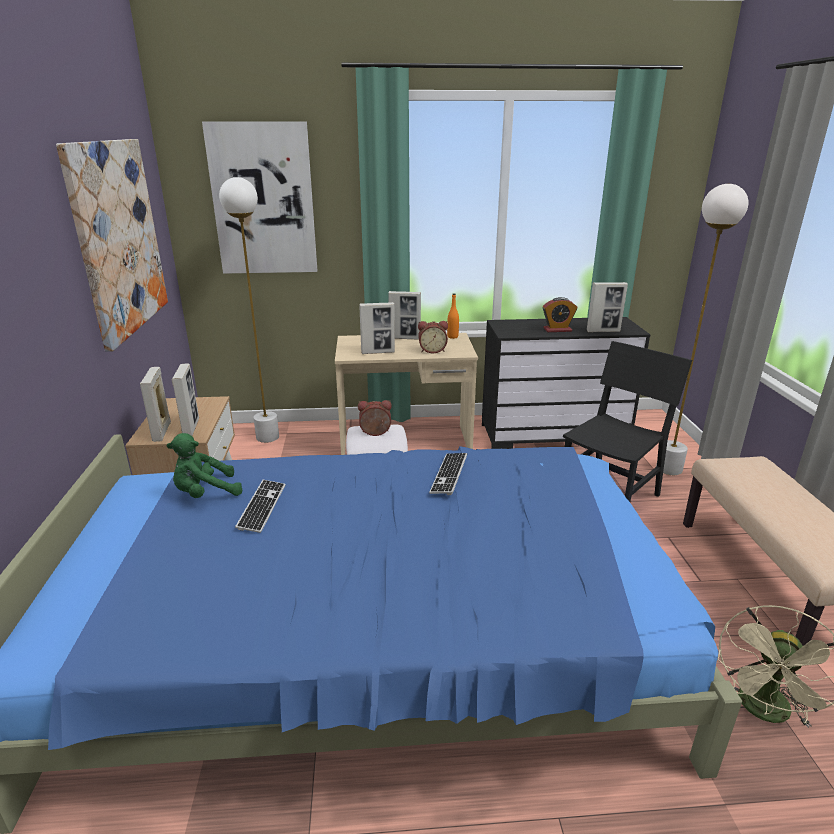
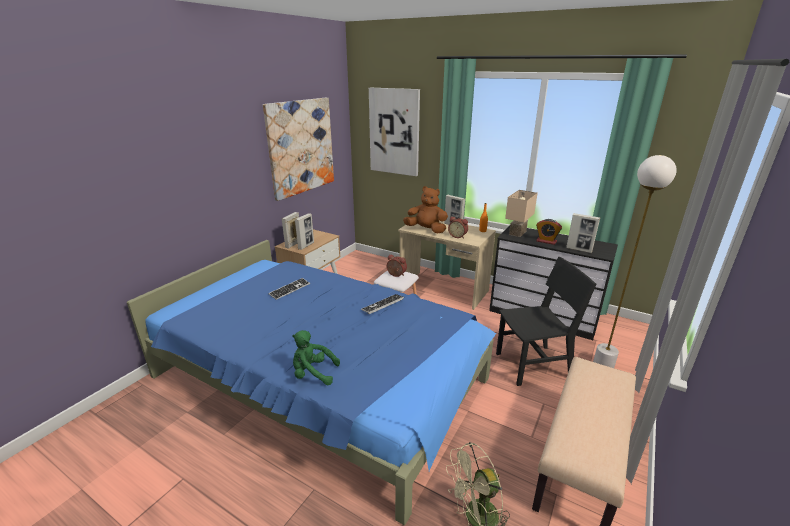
camera: 35 degrees right, 0 degrees up
green plush toy [167,433,243,498] -> green plush toy moved to [292,330,340,385]
white floor lamp [219,177,279,443] -> none
picture frame [359,302,395,354] -> brown plush toy [403,186,448,233]
none -> beige table lamp [505,190,538,237]

